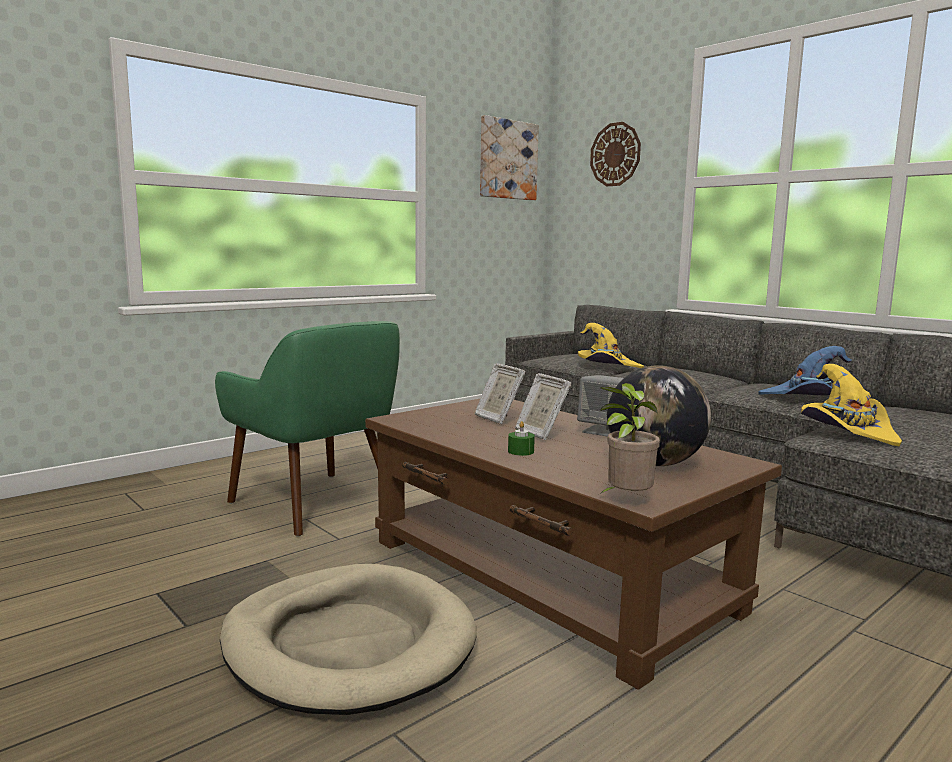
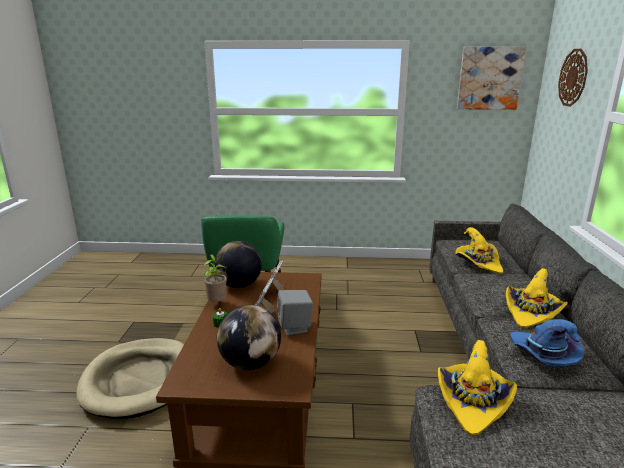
camera: 45 degrees right, 10 degrees up
potted plant [600,383,660,494] -> potted plant moved to [204,254,227,302]
none -> globe [214,241,262,288]
none -> yellow hat [506,268,568,328]

